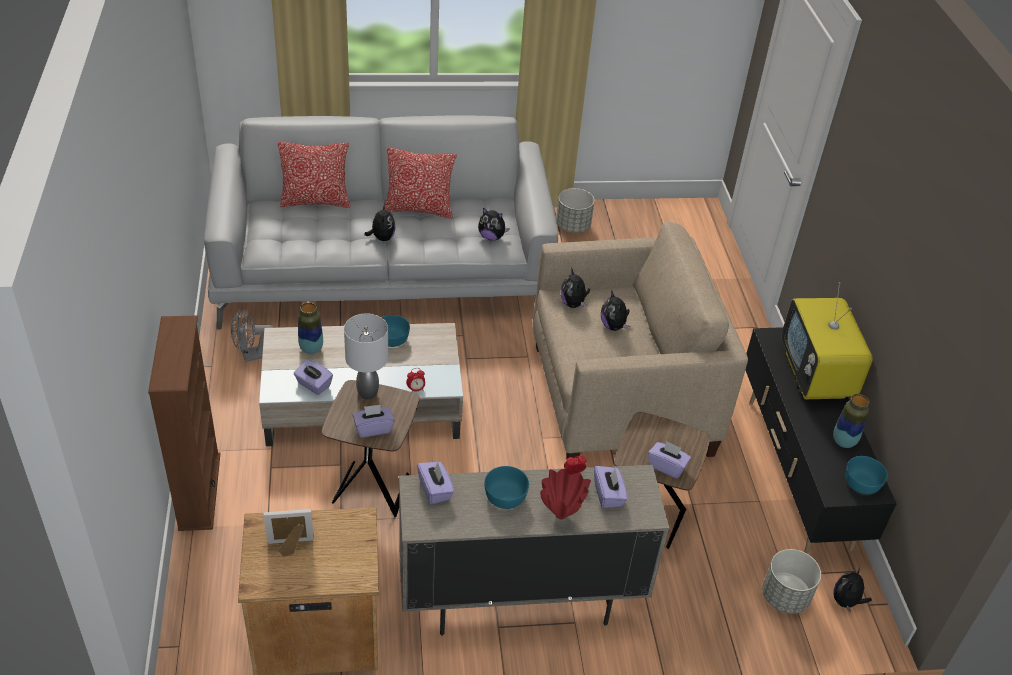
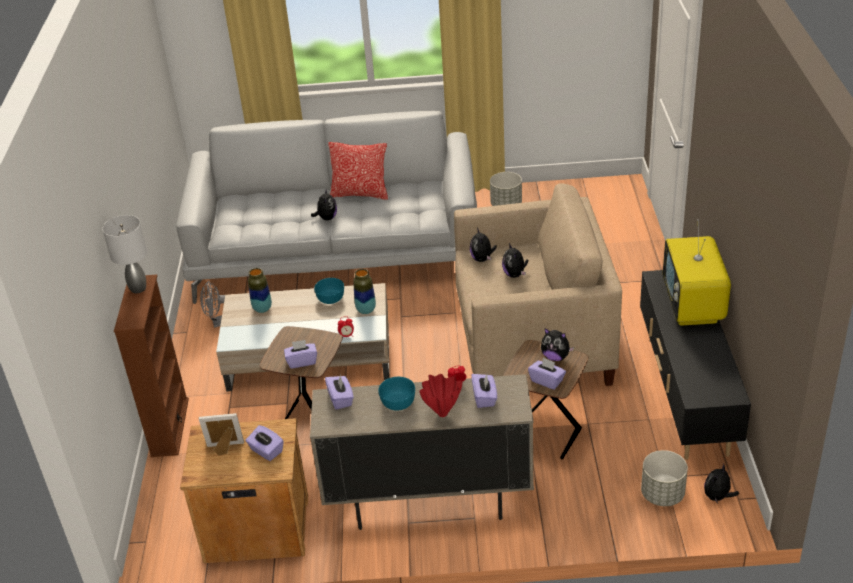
camera: 10 degrees right, 5 degrees down
pillow [278,142,350,208] -> none
purple tissue box [294,359,333,395] -> purple tissue box moved to [246,425,284,461]
grey table lamp [344,313,388,400] -> grey table lamp moved to [102,215,148,293]
plush toy [478,208,510,240] -> plush toy moved to [541,328,574,361]
vase [833,394,870,448] -> vase moved to [353,269,376,314]
turquoise bowl [846,456,888,494] -> none

